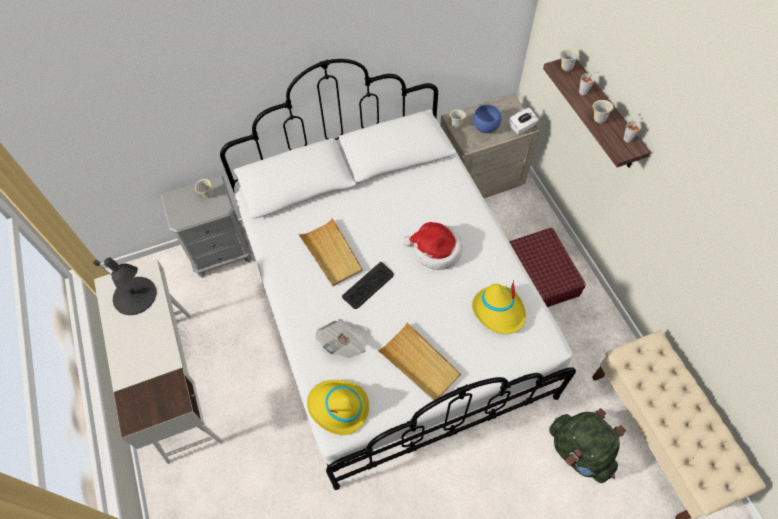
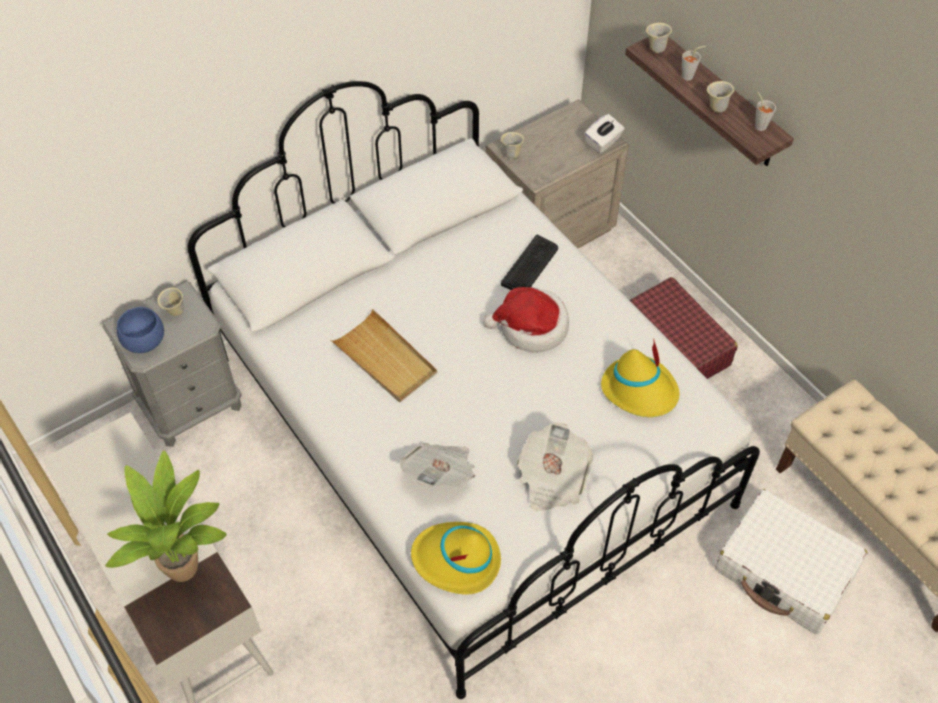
camera: 15 degrees left, 5 degrees down
black table lamp [93,257,156,315] -> none
keyboard [342,262,394,309] -> keyboard moved to [501,235,558,290]
beige tray [378,323,461,401] -> newspaper [517,423,593,511]
blue bowl [473,104,501,133] -> blue bowl moved to [117,307,164,353]
green backpack [549,408,626,483] -> white suitcase [715,489,867,634]
none -> potted plant [105,451,227,582]

